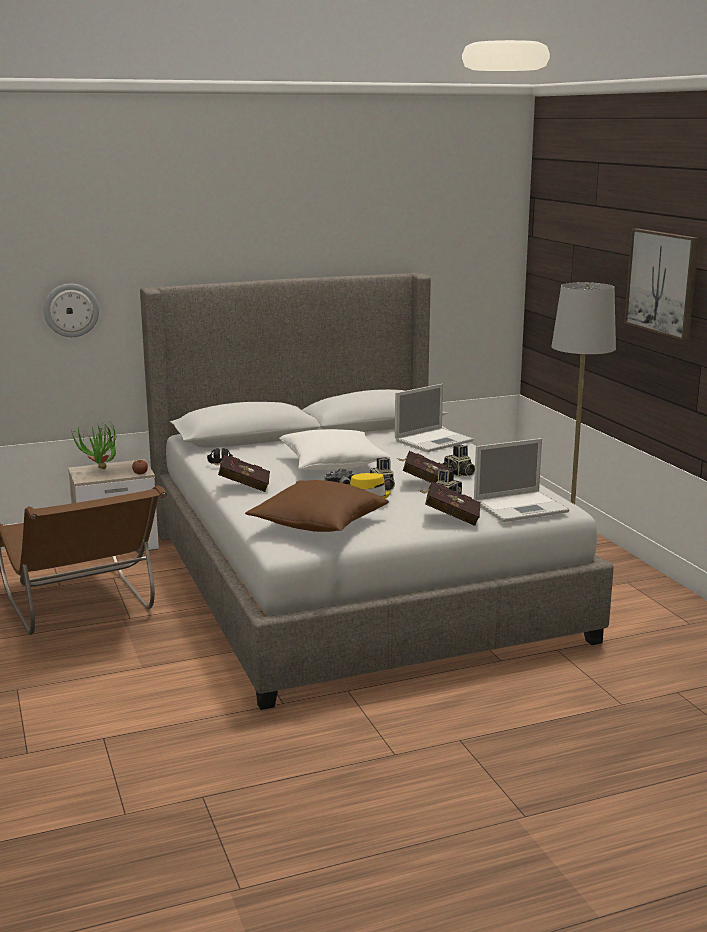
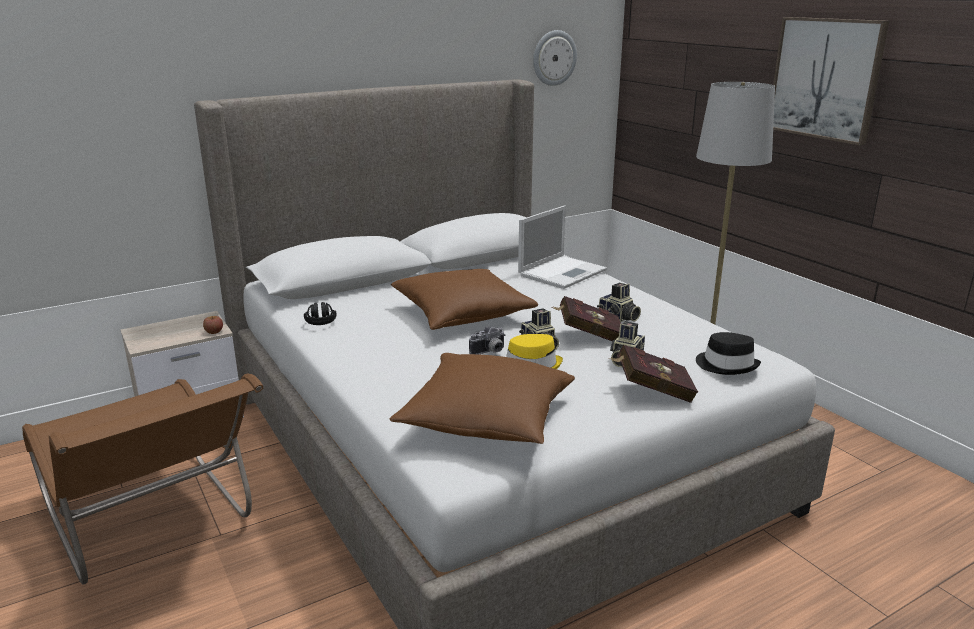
camera: 10 degrees left, 5 degrees up
wall clock [44,284,99,337] -> wall clock moved to [533,30,577,86]
potted plant [71,423,116,469] -> none
red book [213,454,270,492] -> none
white pillow [279,429,390,470] -> brown pillow [391,269,538,330]
laptop [474,438,570,522] -> black hat [696,332,761,375]

